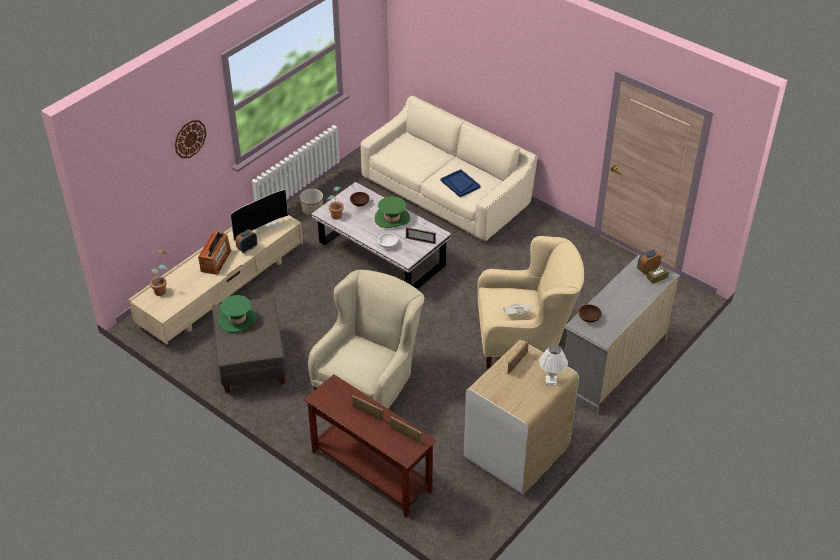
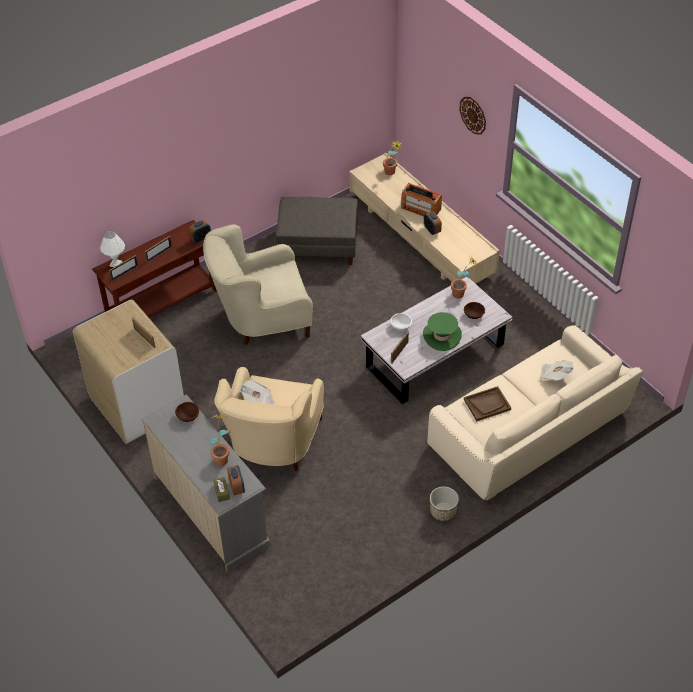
camera: 105 degrees right, 5 degrees up
green hat [218,295,257,333] -> none
television [230,189,288,241] -> none
planter [300,189,323,216] -> planter moved to [430,486,459,521]
beige armchair [308,270,424,409] -> beige armchair turned 120 degrees clockwise [203,224,313,345]
blue tray [441,169,481,197] -> brown tray [464,386,511,421]
white table lamp [539,345,568,386] -> white table lamp moved to [100,231,125,267]
none -> alarm clock [188,220,211,244]
none -> potted plant [208,415,230,466]
none -> newspaper [540,360,574,381]

